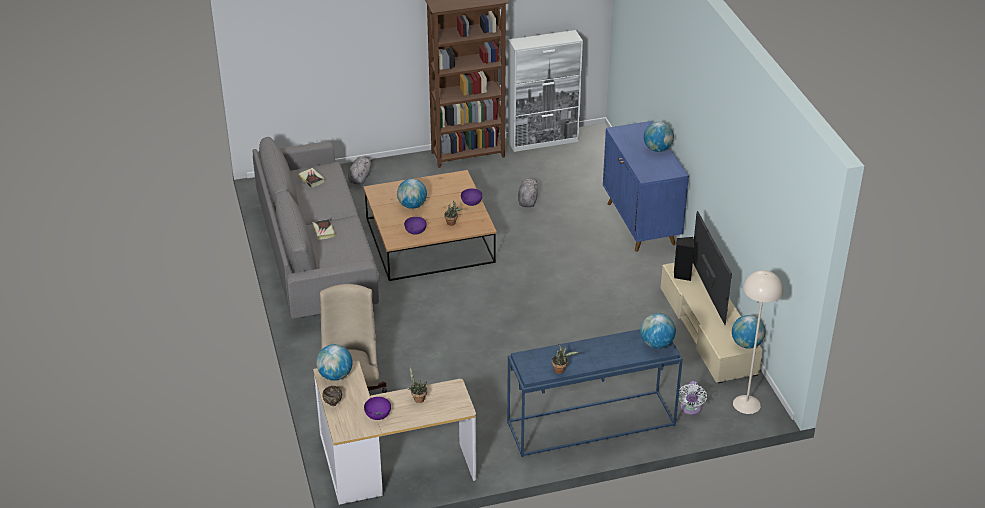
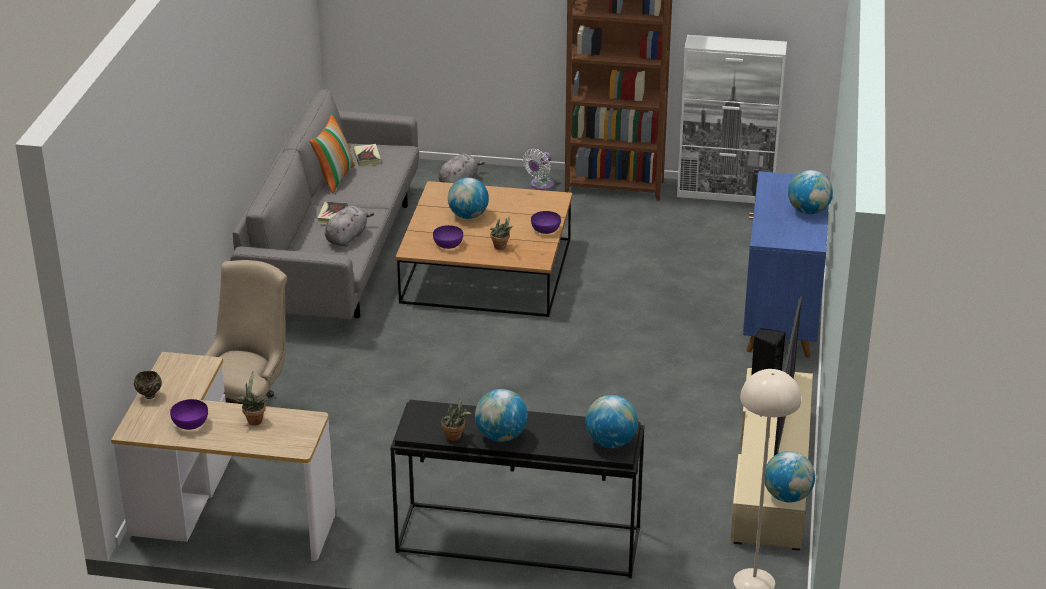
camera: 25 degrees right, 5 degrees down
globe [316,344,353,381] -> globe moved to [475,389,528,442]
blue console table [507,329,683,457] -> black console table [390,400,644,578]
grey plush toy [518,179,538,207] -> grey plush toy moved to [325,205,374,247]
white fan [679,381,707,415] -> white fan moved to [523,149,554,190]
none -> pillow [310,113,354,193]

